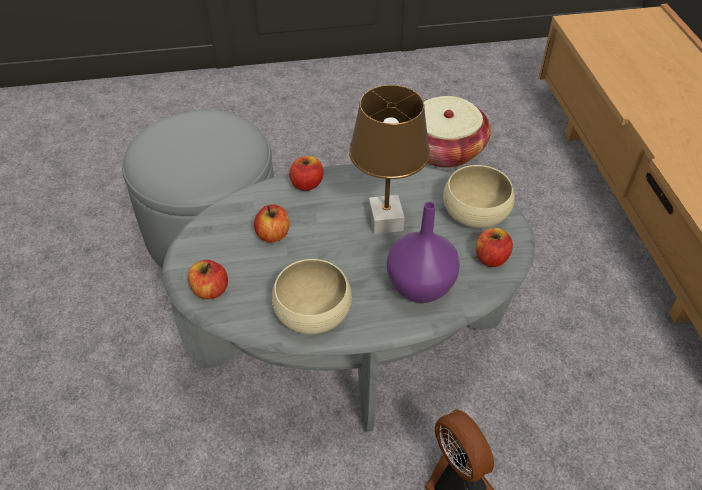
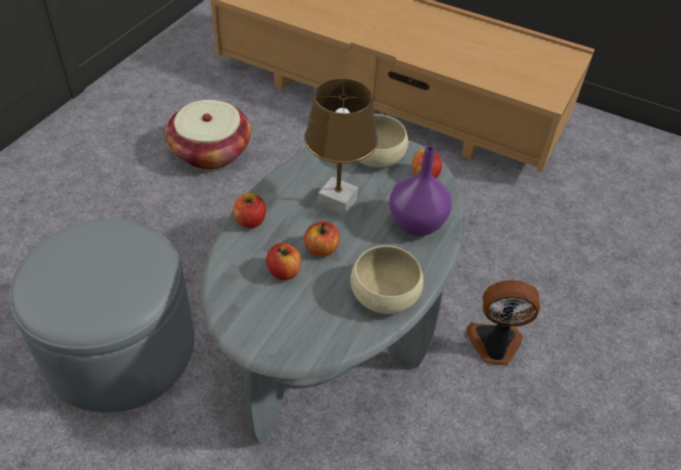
camera: 55 degrees left, 0 degrees up
apple [188,260,228,299] -> apple moved to [304,221,340,257]

